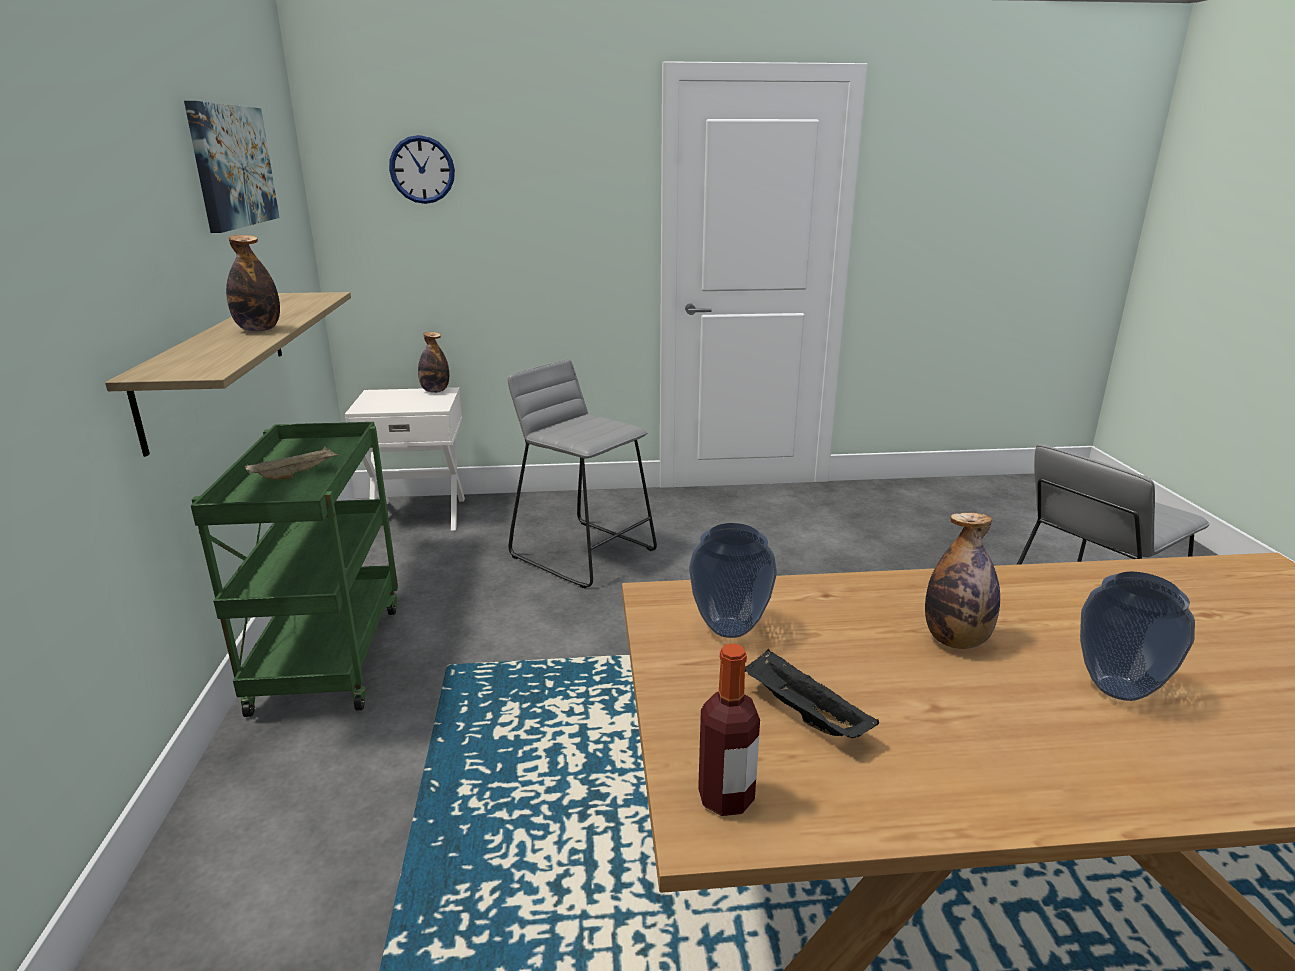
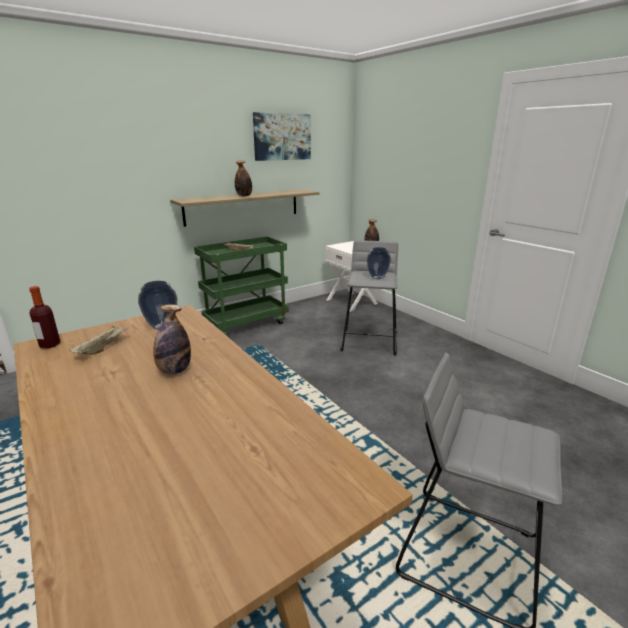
camera: 60 degrees right, 0 degrees up
wall clock [389,135,455,204] -> none
black tray [745,649,879,738] -> beige tray [69,325,129,355]
vase [1080,572,1195,701] -> vase moved to [367,247,391,279]

